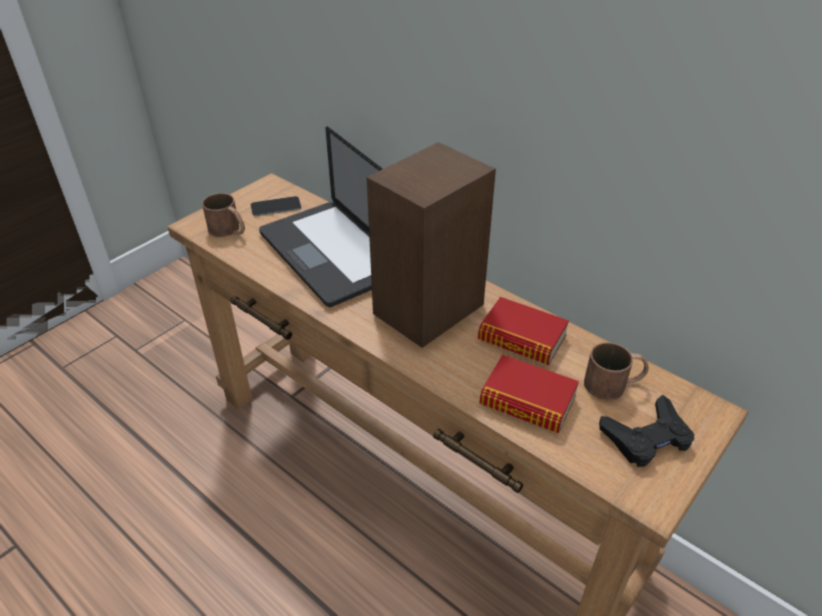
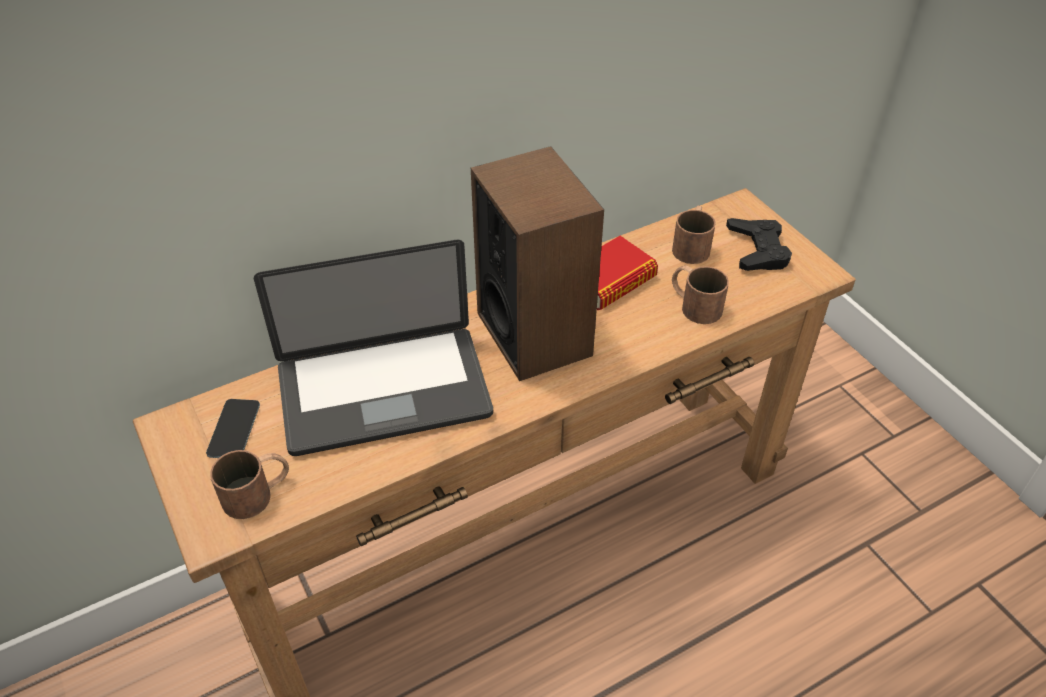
camera: 70 degrees left, 5 degrees up
book [480,354,579,433] -> brown mug [672,266,729,324]

